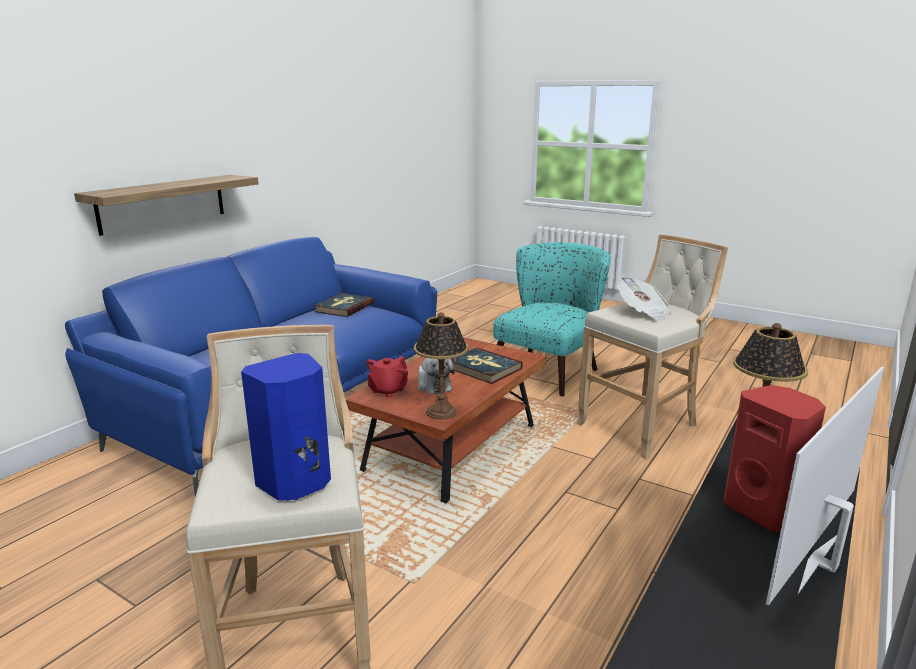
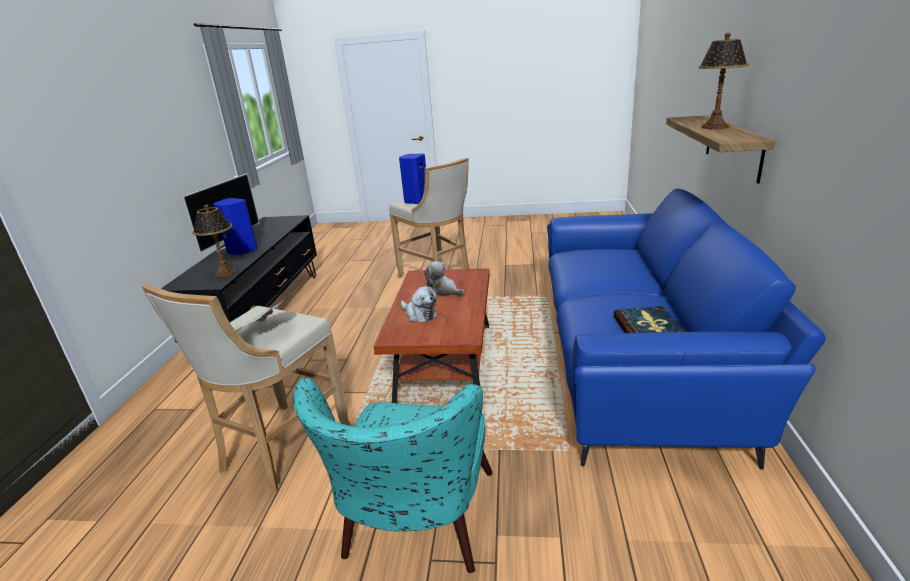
camera: 155 degrees right, 5 degrees up
red teapot [367,356,408,397] -> none
table lamp [414,313,469,420] -> table lamp moved to [698,33,749,129]
book [451,347,523,384] -> plush toy [401,286,438,322]
red speaker [724,385,826,532] -> blue speaker [214,198,258,255]

